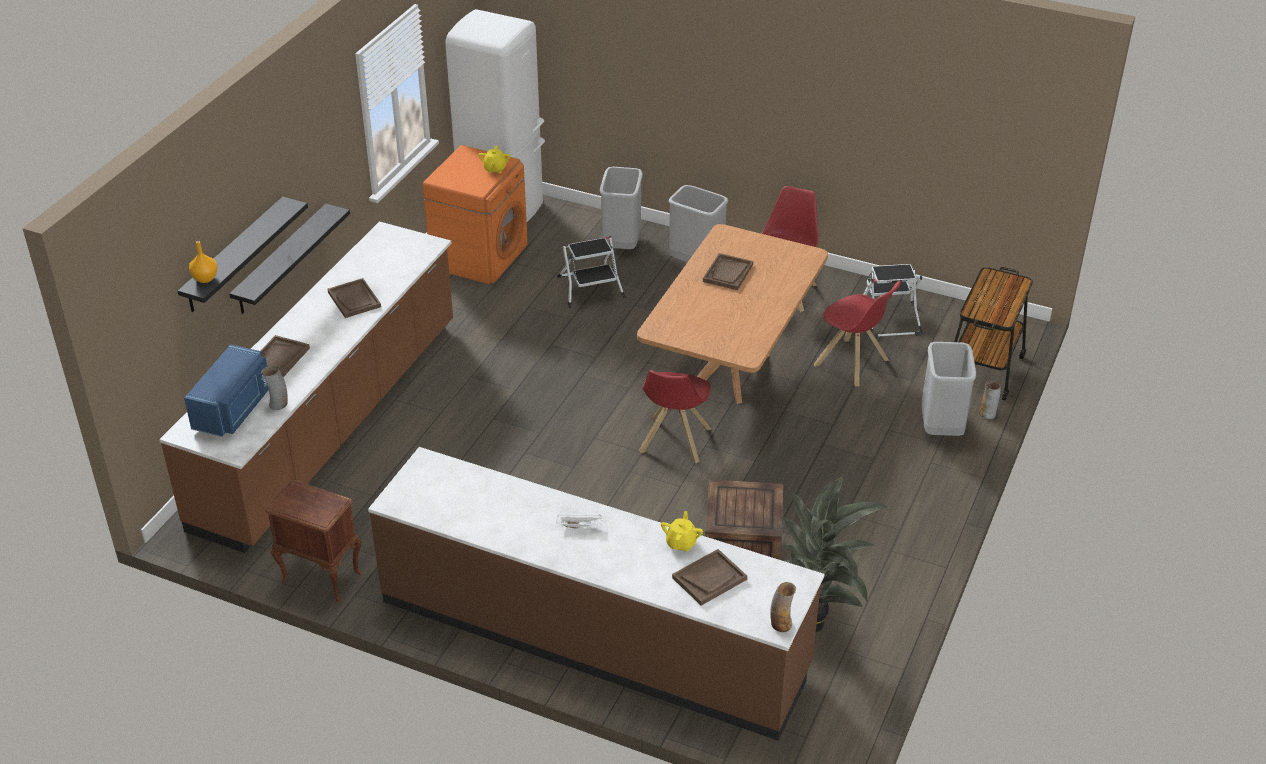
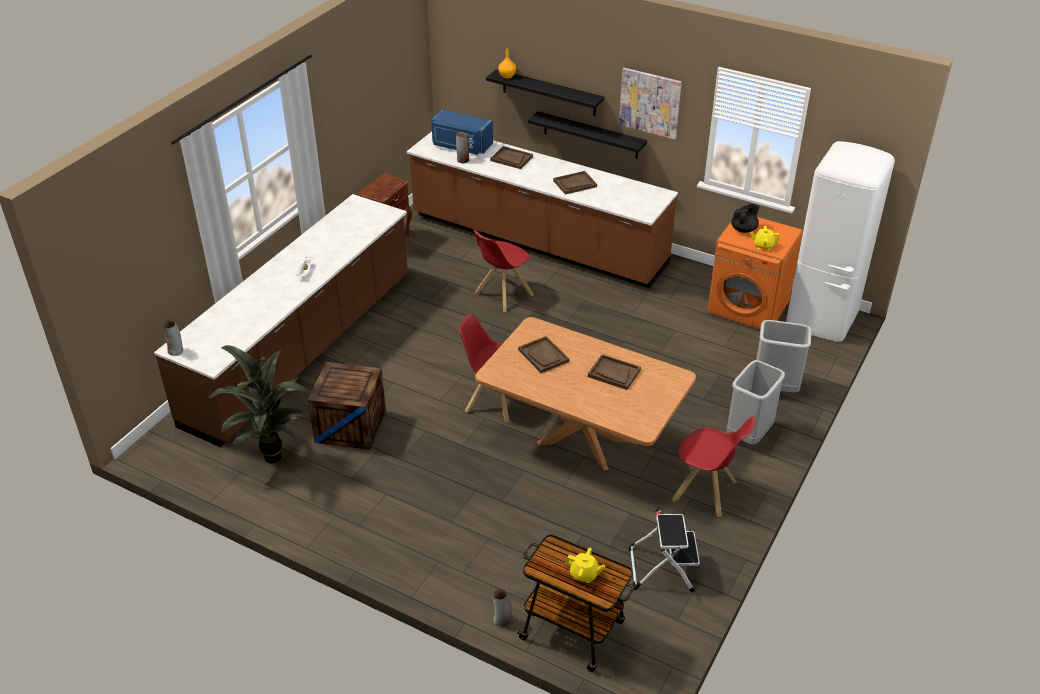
camera: 95 degrees right, 0 degrees up
step ladder [557,236,625,309] -> none
yellow teapot [661,511,703,552] -> yellow teapot moved to [565,548,605,583]
brown tray [672,549,747,606] -> brown tray moved to [518,336,569,373]
red chair [814,281,901,387] -> red chair moved to [474,230,534,312]
grey trash can [921,342,976,436] -> none
none -> picture [619,68,682,139]
none -> black teapot [731,204,759,233]

